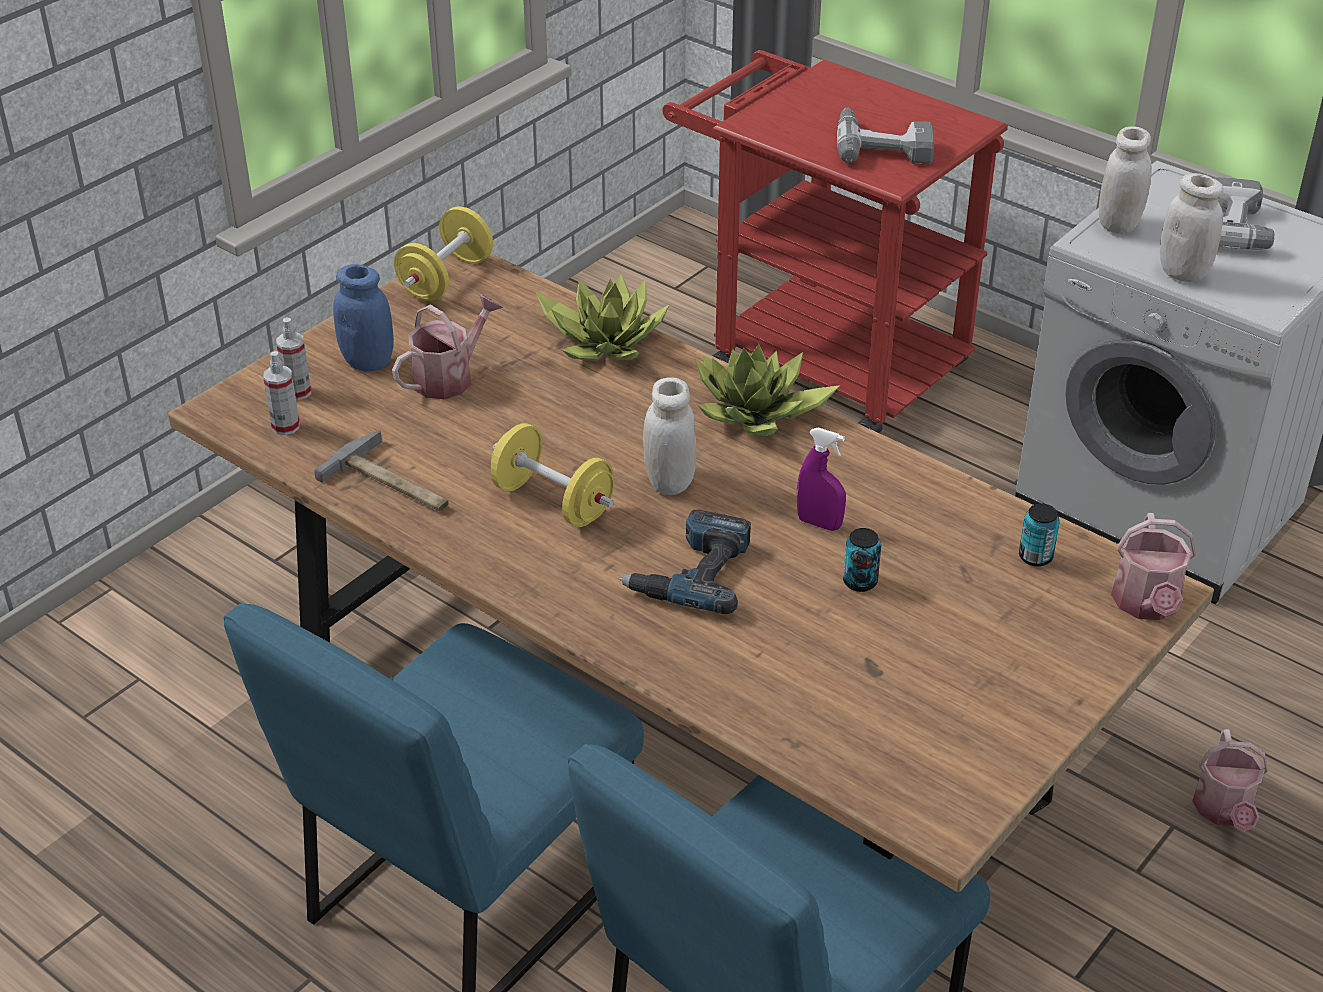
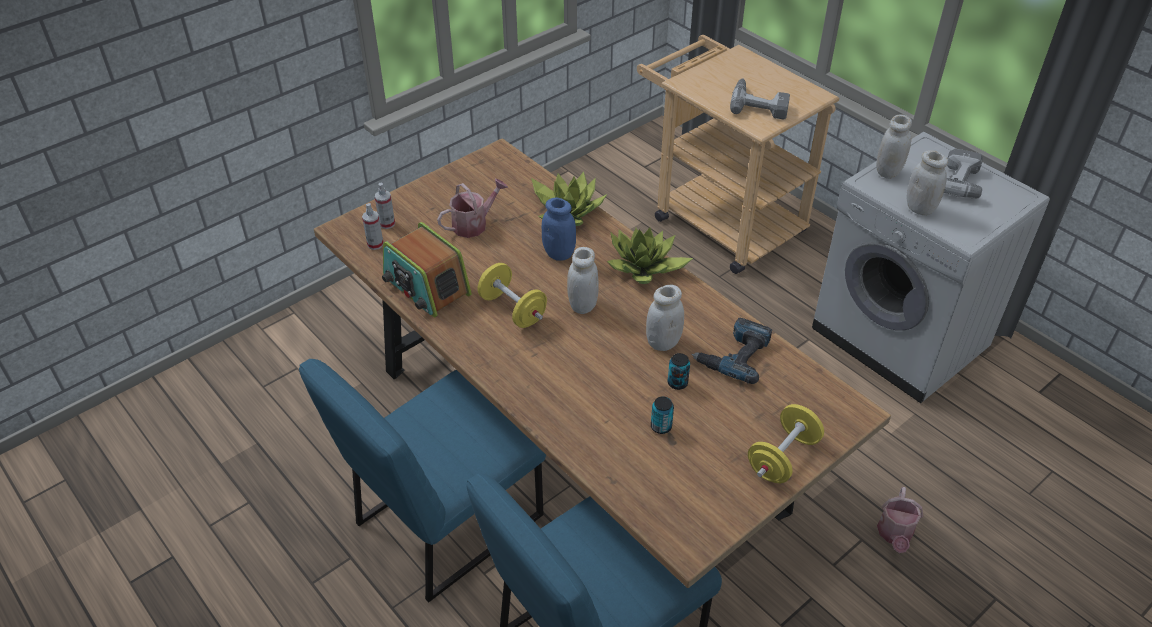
camera: 10 degrees right, 5 degrees up
hammer [314,430,449,512] -> radio [382,222,472,317]
blue jar [333,264,394,372] -> blue jar moved to [542,198,576,261]
yellow dumbbell [394,207,493,301] -> yellow dumbbell moved to [748,404,824,483]
power drill [619,509,751,614] -> power drill moved to [691,318,772,384]
red cart [662,50,1008,433] -> beige cart [637,35,839,274]
purple spray bottle [797,428,846,531] -> white jar [646,285,684,351]
can [1019,504,1060,567] -> can moved to [651,396,674,434]
watering can [1111,513,1196,620] -> none

